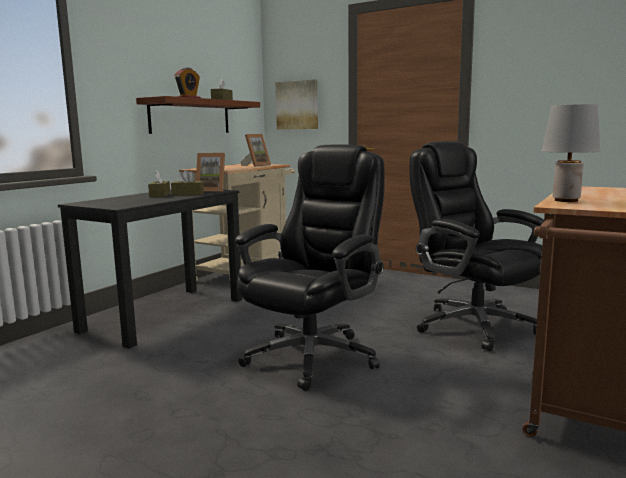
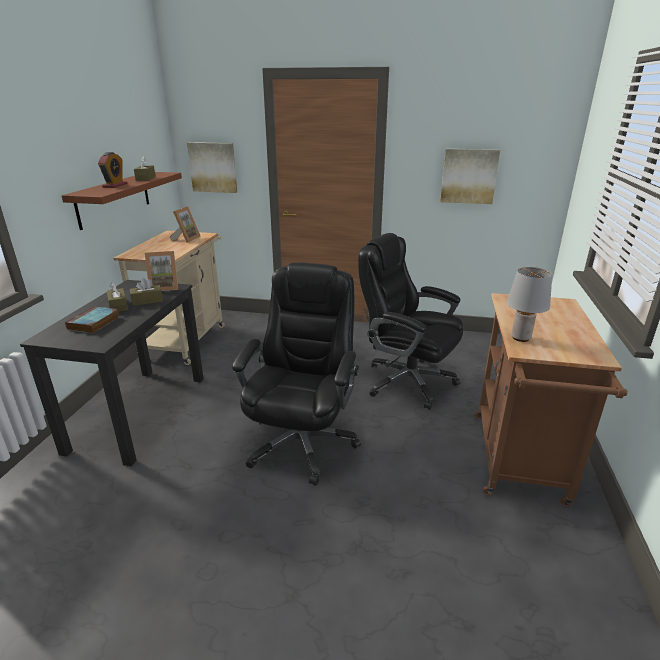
camera: 20 degrees left, 15 degrees up
none -> book [65,306,119,334]
none -> picture [440,149,500,204]

